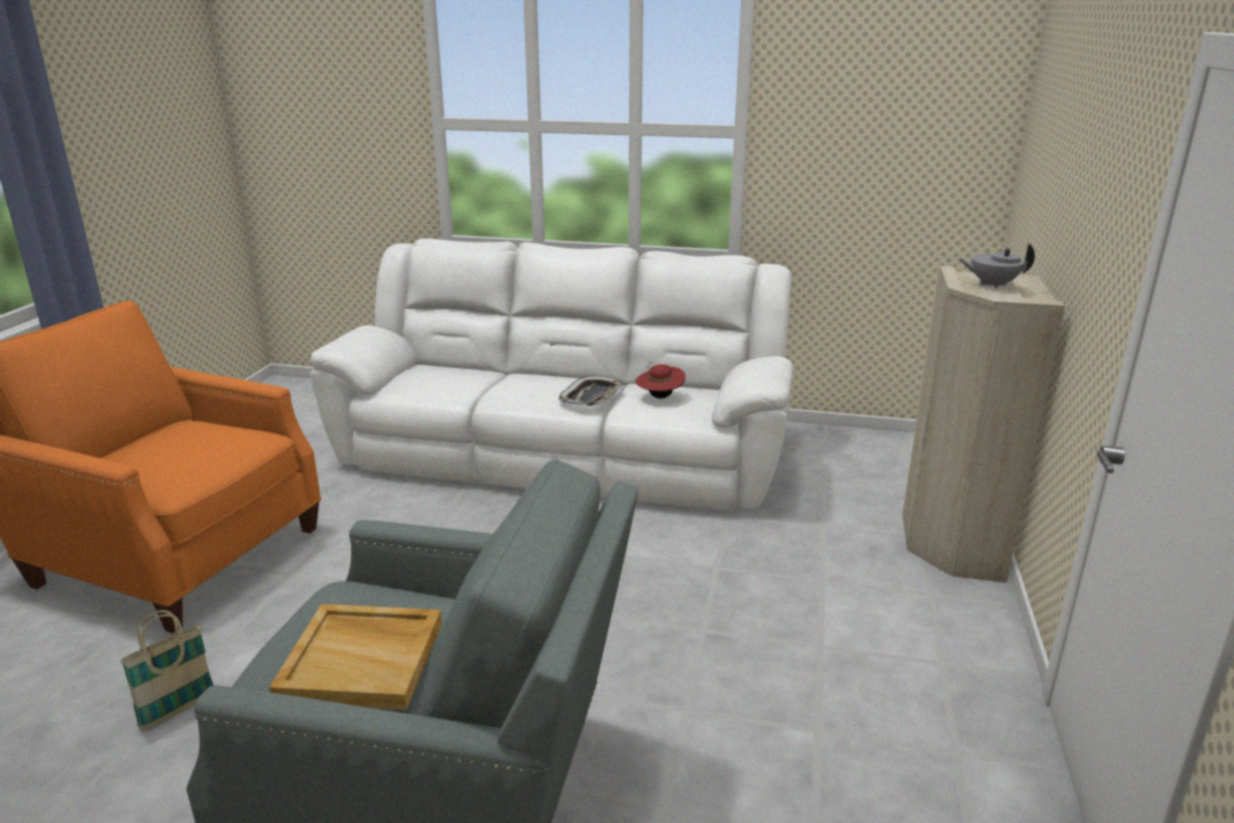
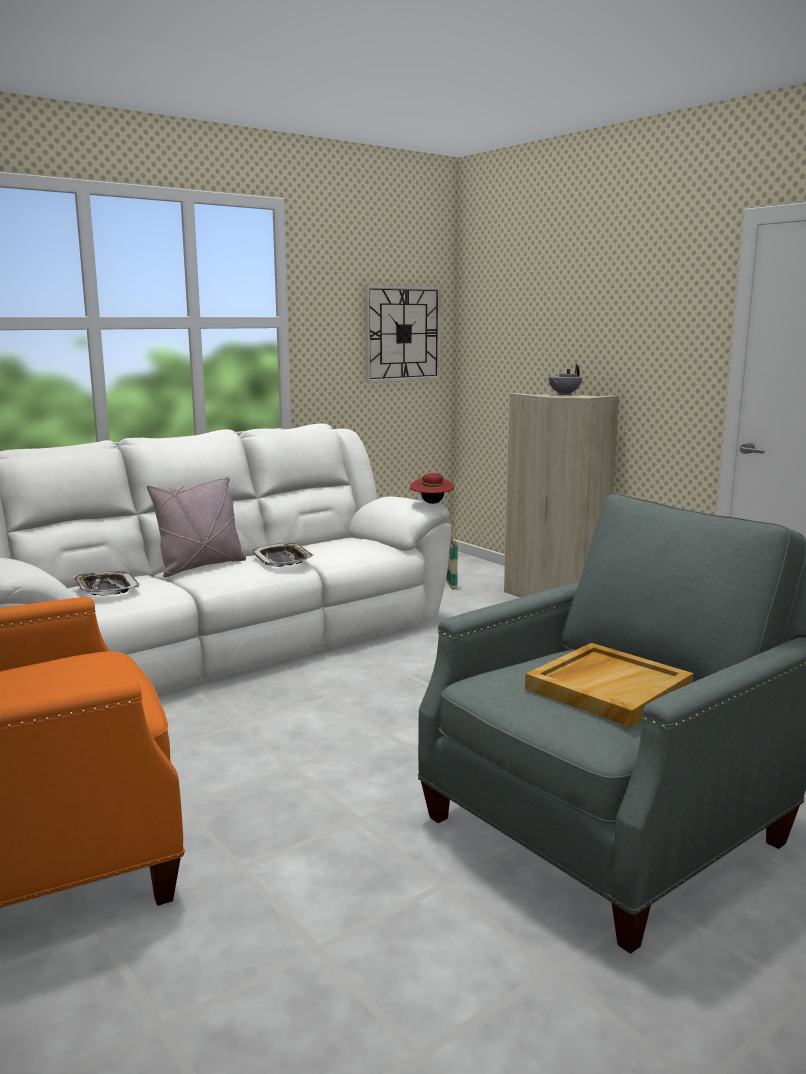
camera: 50 degrees left, 10 degrees down
basket [120,610,214,731] -> basket moved to [446,522,458,589]
red hat [636,363,686,399] -> red hat moved to [410,473,455,504]
none -> tray [73,571,140,596]
none -> purple pillow [147,477,246,577]
none -> wall clock [364,285,442,383]

